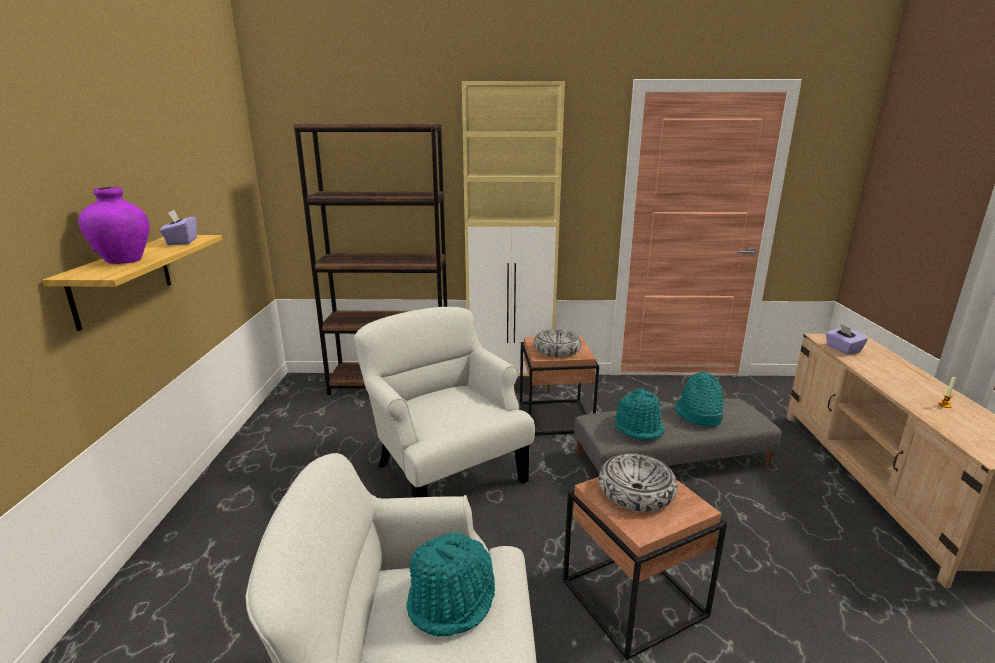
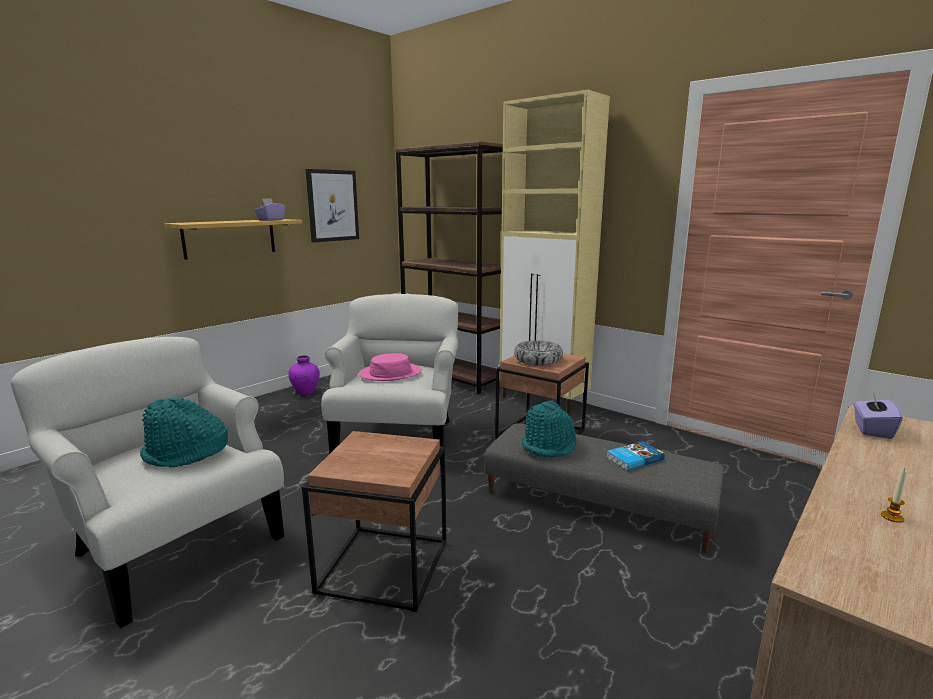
camera: 40 degrees right, 5 degrees down
purple vase [78,187,150,264] -> purple vase moved to [288,355,320,395]
bowl [599,453,678,512] -> none
turquoise hat [675,371,724,426] -> book [606,441,665,471]
none -> picture [306,169,359,243]
none -> pink hat [359,353,422,381]

